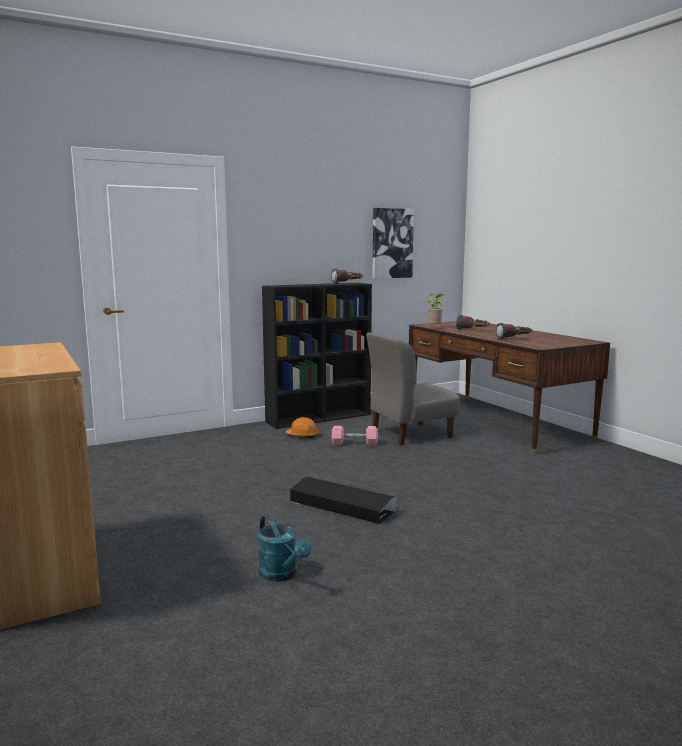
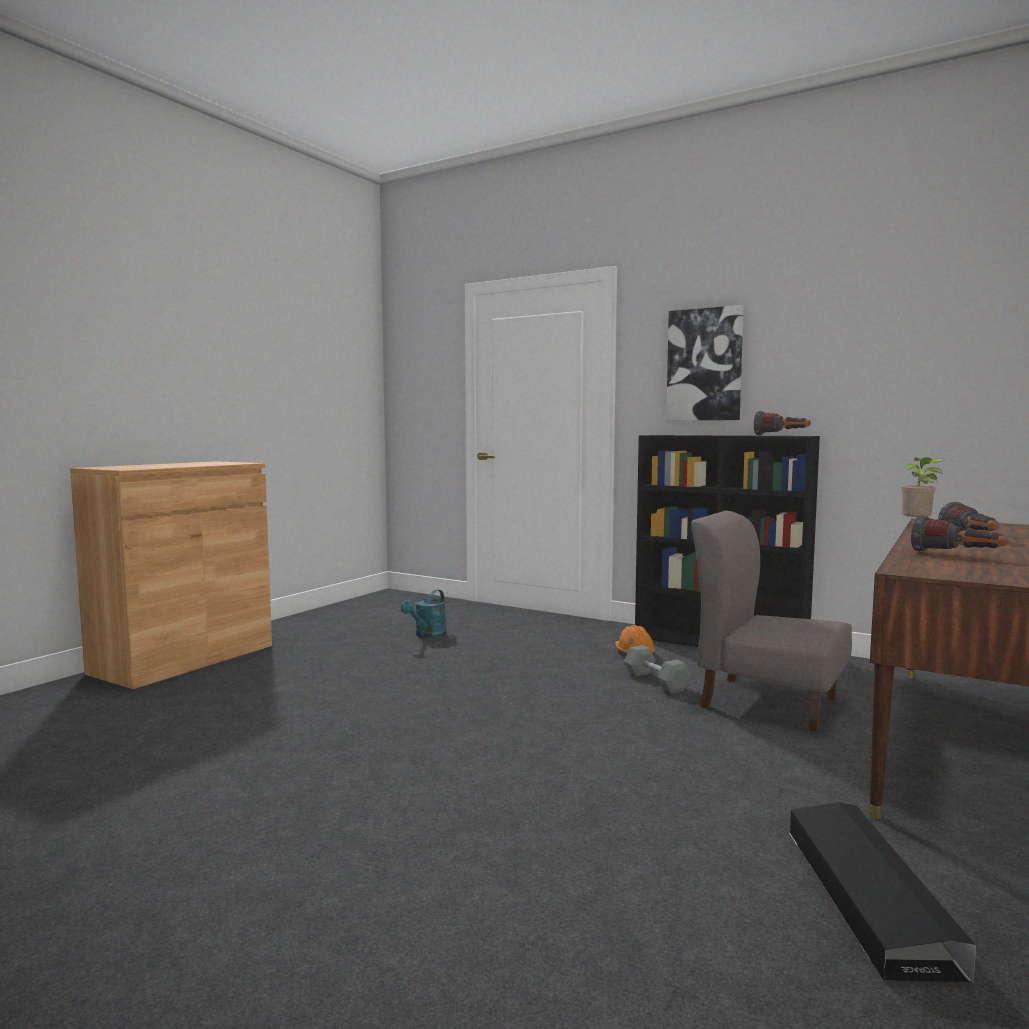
camera: 60 degrees right, 5 degrees down
turquoise watering can [258,515,311,582] -> turquoise watering can moved to [401,590,447,638]
black storage box [290,477,396,524] -> black storage box moved to [789,802,976,983]
pink dumbbell [332,426,378,446] -> grey dumbbell [624,645,691,693]
picture [372,208,414,279] -> picture moved to [666,305,744,420]

